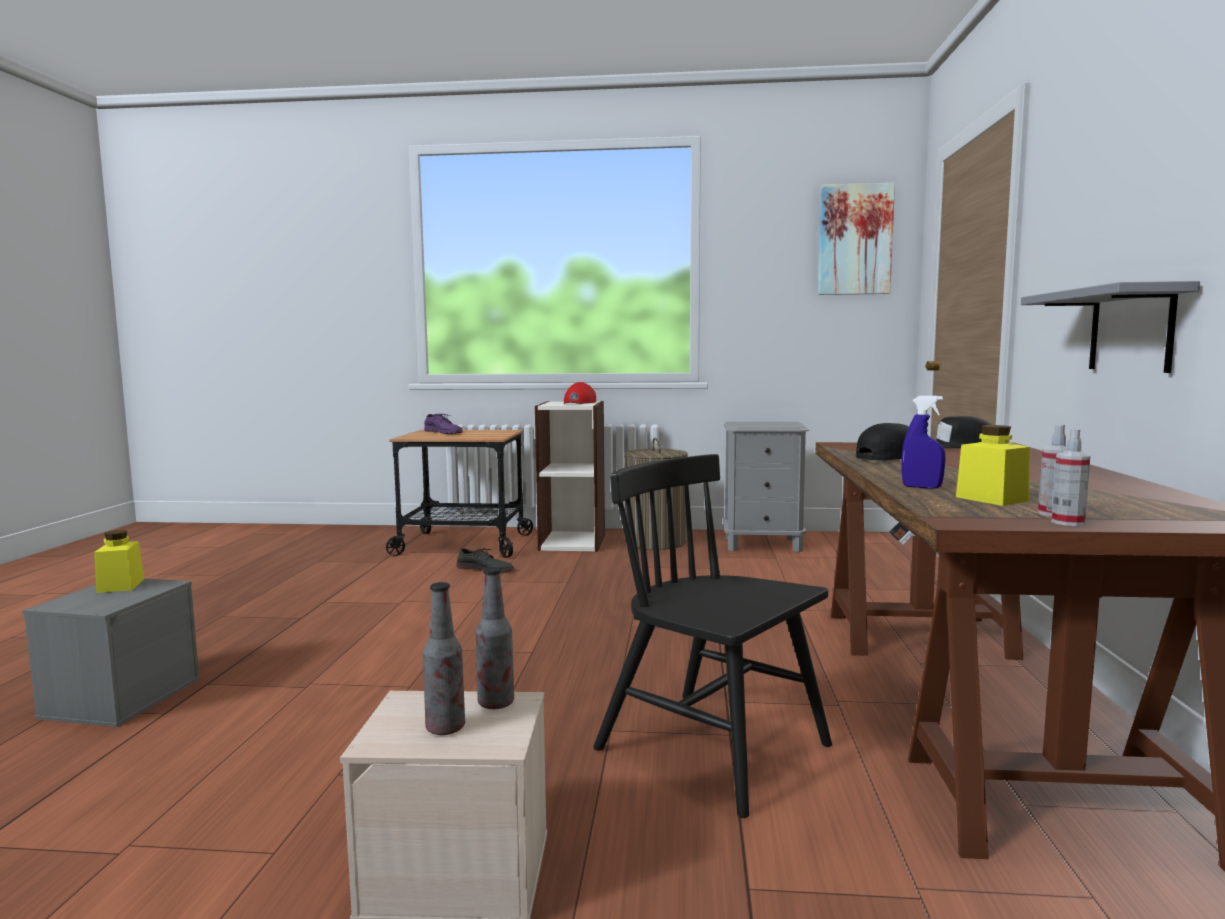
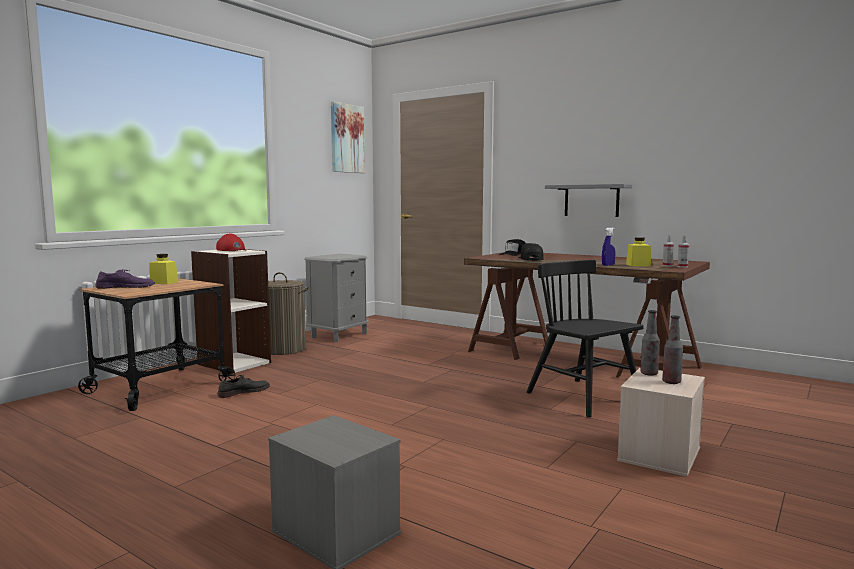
camera: 60 degrees left, 0 degrees up
yellow jar [94,530,144,593] -> yellow jar moved to [150,254,178,284]
black chair [593,454,832,818] -> black chair turned 75 degrees clockwise [527,260,644,417]

